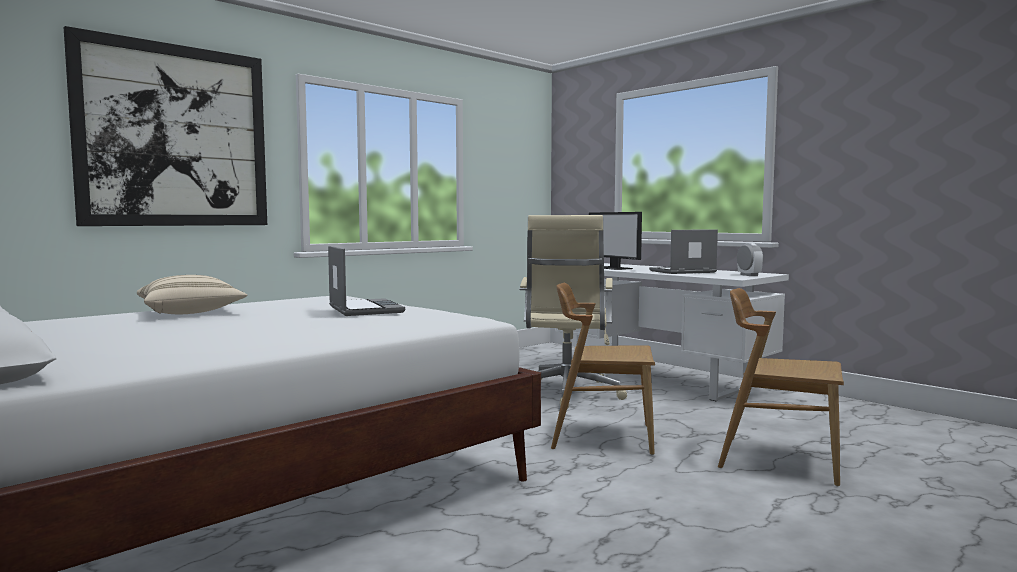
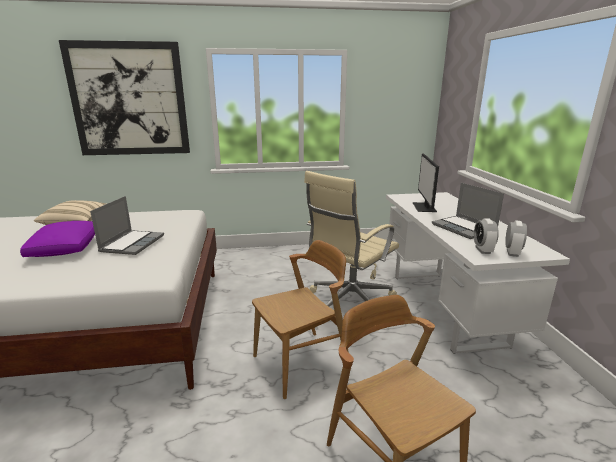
camera: 35 degrees right, 15 degrees up
brown chair [551,283,655,455] -> brown chair turned 105 degrees clockwise [252,240,349,399]
laptop [649,229,718,274] -> laptop turned 135 degrees counterclockwise [432,183,504,239]
none -> purple pillow [20,221,95,257]
none -> alarm clock [474,218,499,254]

